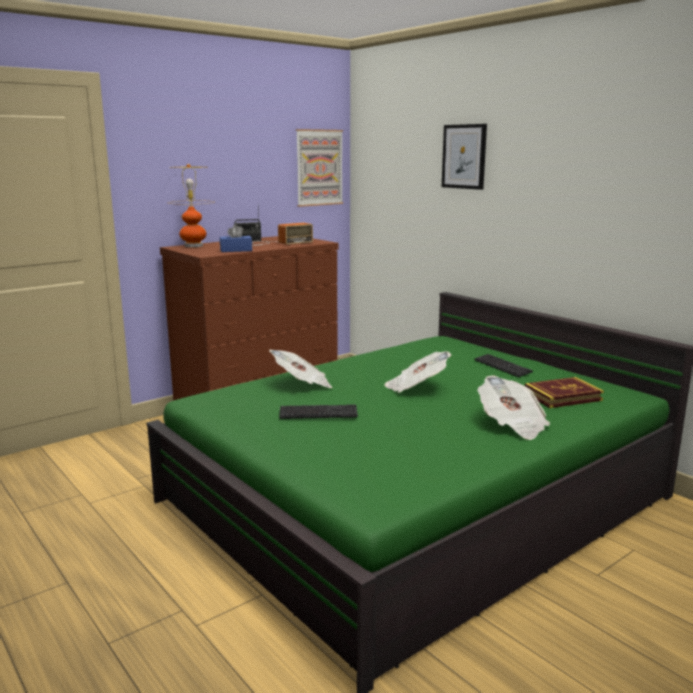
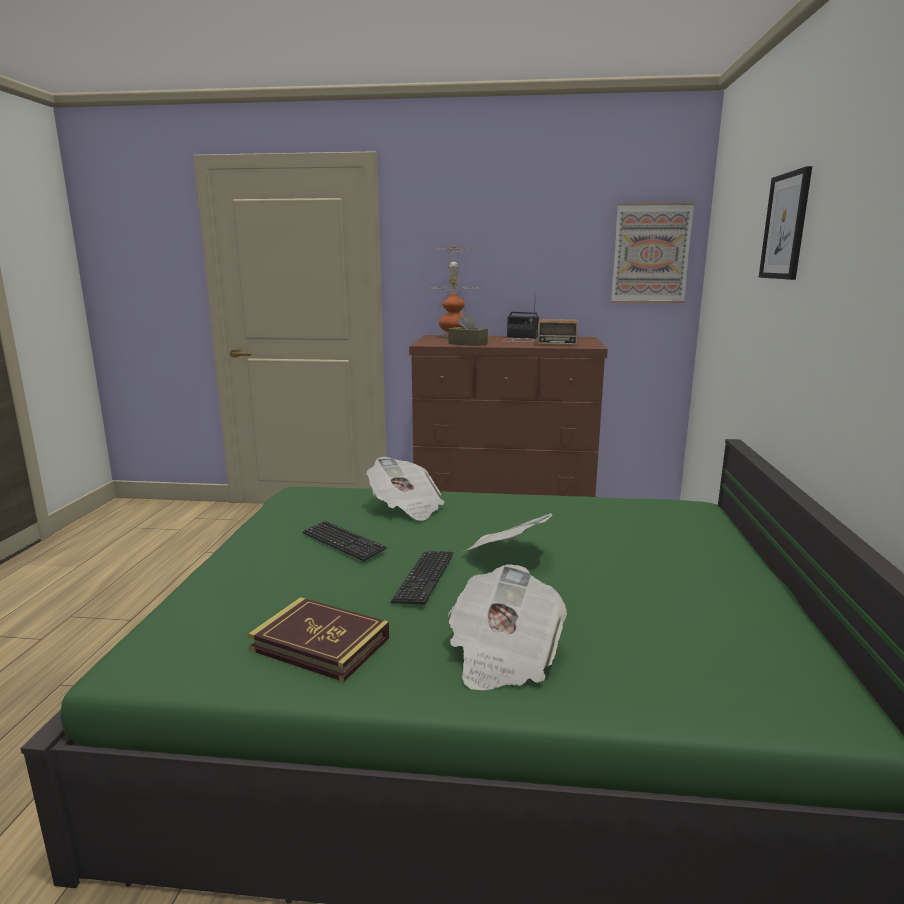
camera: 45 degrees right, 0 degrees up
blue tissue box [220,224,252,252] -> brown tissue box [448,313,488,346]
keyboard [474,354,533,377] -> keyboard moved to [391,551,453,604]
book [525,377,604,408] -> book moved to [248,597,389,682]

